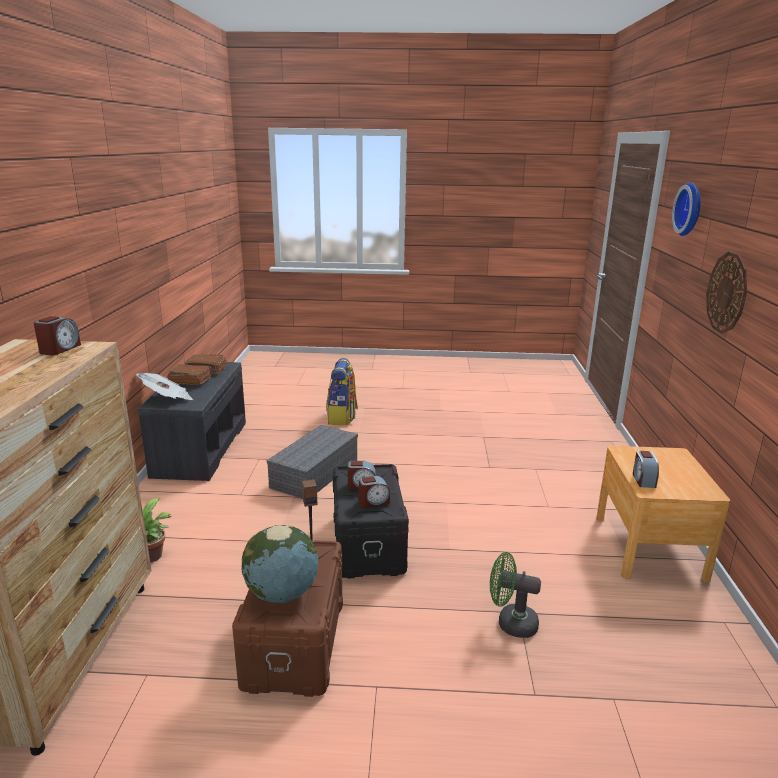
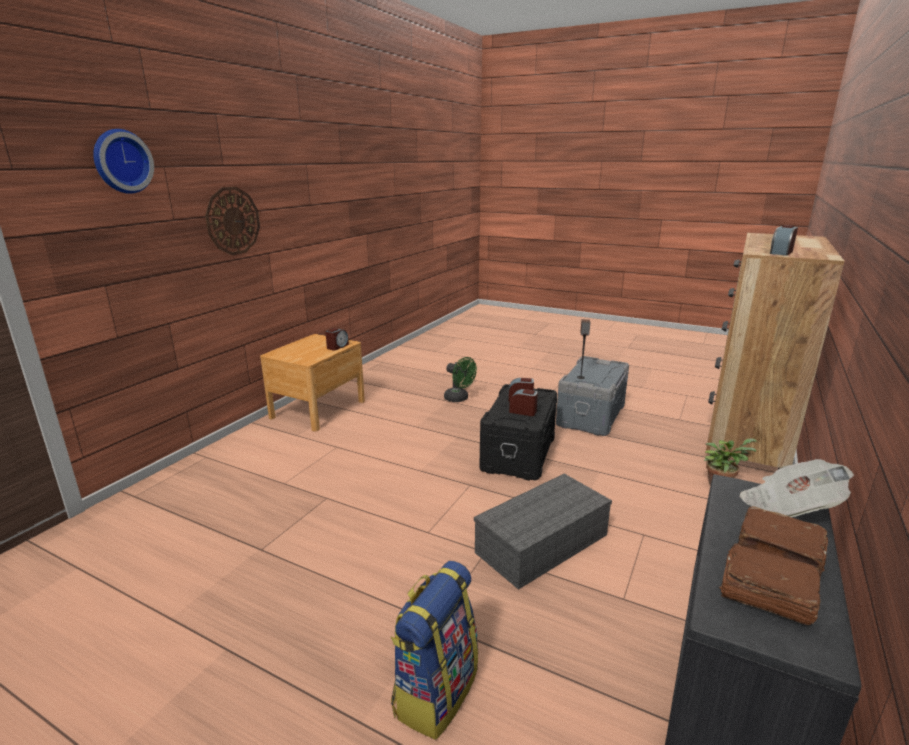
camera: 155 degrees left, 0 degrees up
brown storage box [232,541,343,697] -> grey storage box [556,356,629,436]
globe [241,525,318,603] -> none

